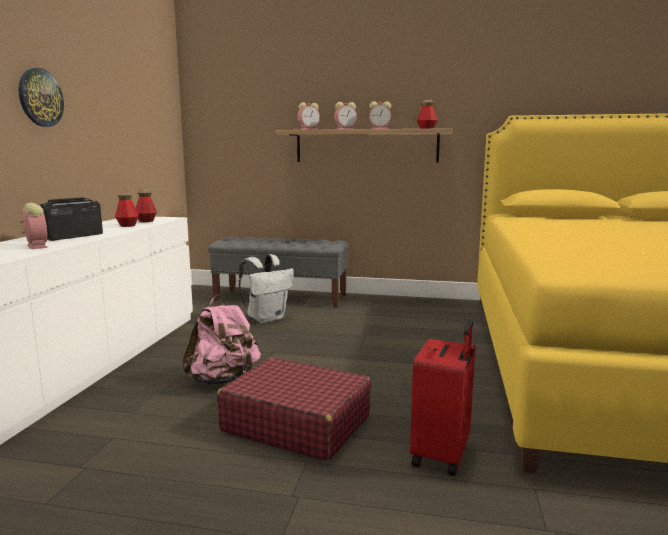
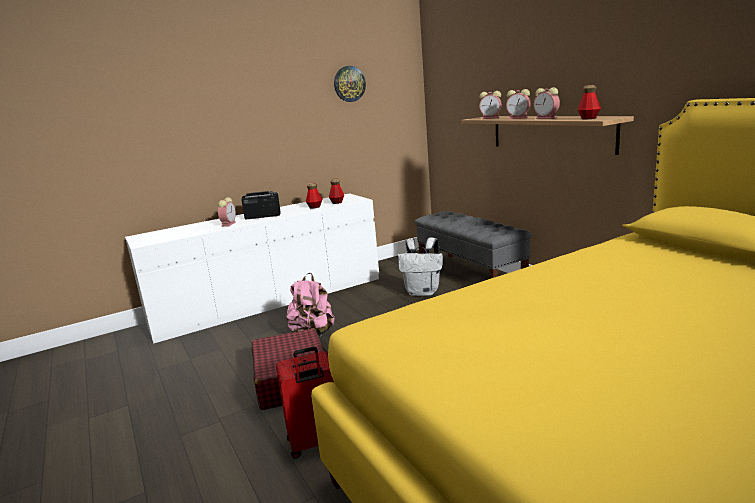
camera: 50 degrees right, 5 degrees up
wall clock [19,68,64,127] -> wall clock moved to [334,66,366,102]

